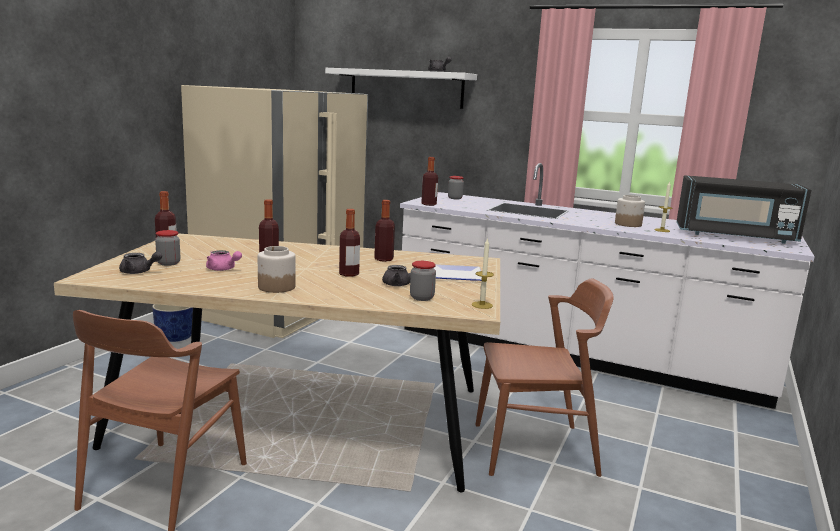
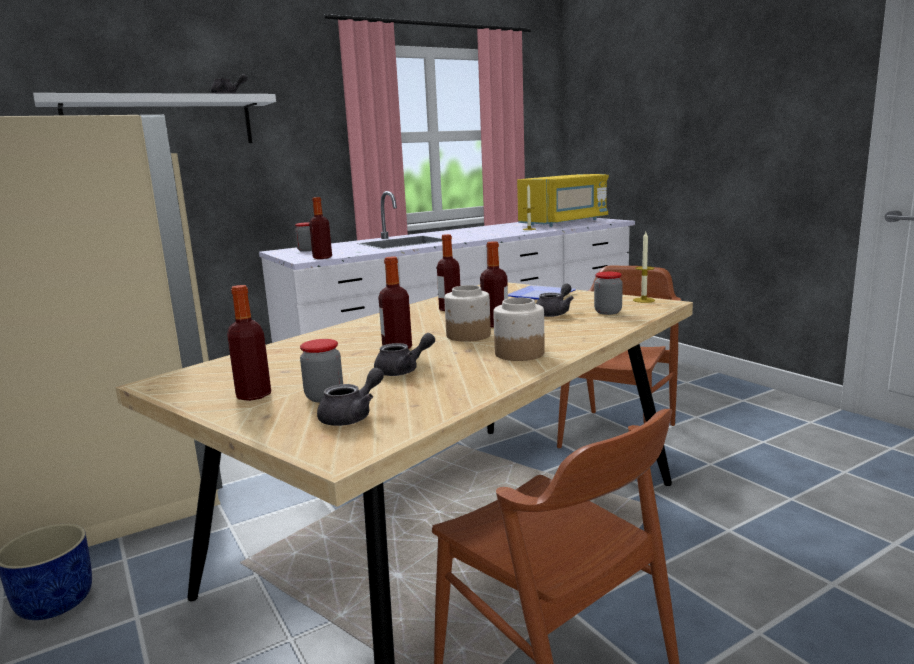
camera: 55 degrees left, 0 degrees up
pink teapot [206,250,242,271] -> grey teapot [374,333,435,376]
jar [615,195,645,227] -> jar moved to [444,285,491,342]
black microwave [677,175,811,244] -> yellow microwave [517,174,609,227]

